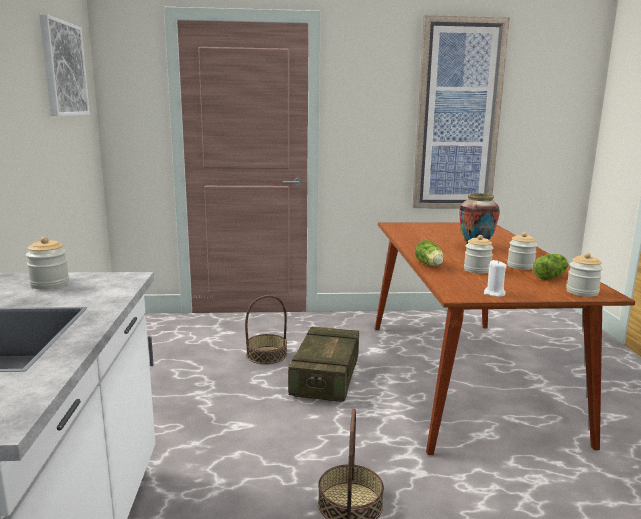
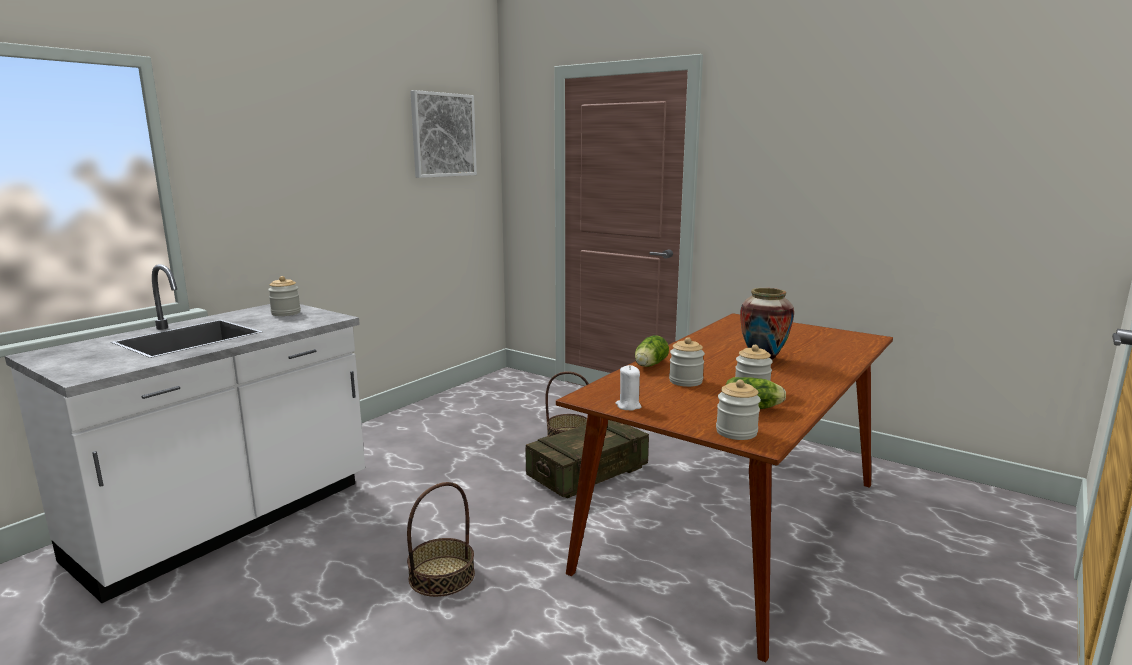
camera: 40 degrees right, 0 degrees up
picture [413,15,510,208] -> none

